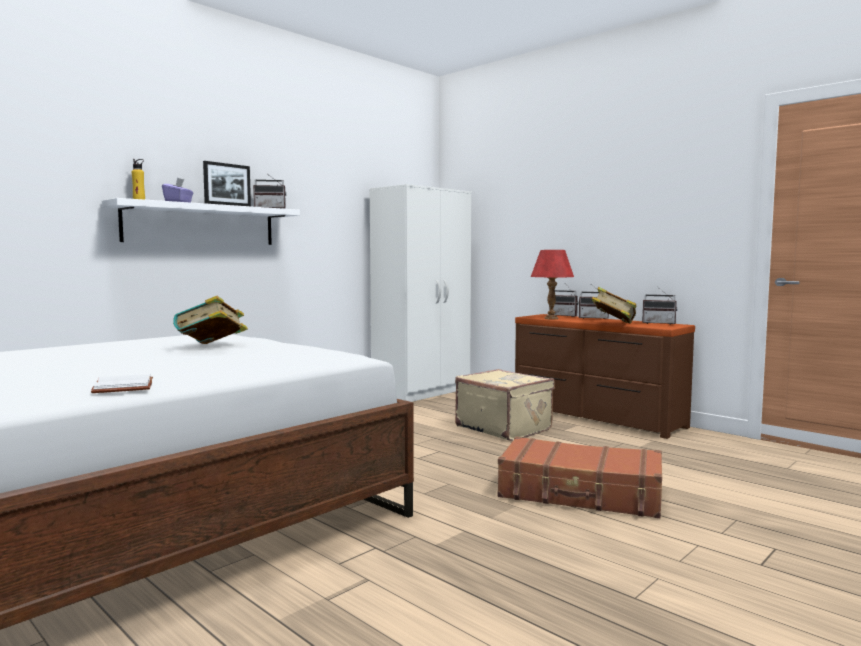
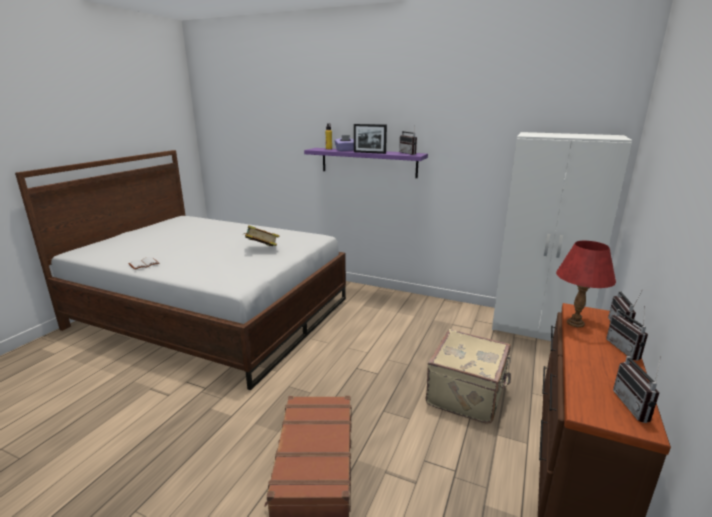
camera: 70 degrees right, 15 degrees up
white shelf [102,198,300,245] -> purple shelf [304,148,428,178]
book [592,287,636,324] -> none

